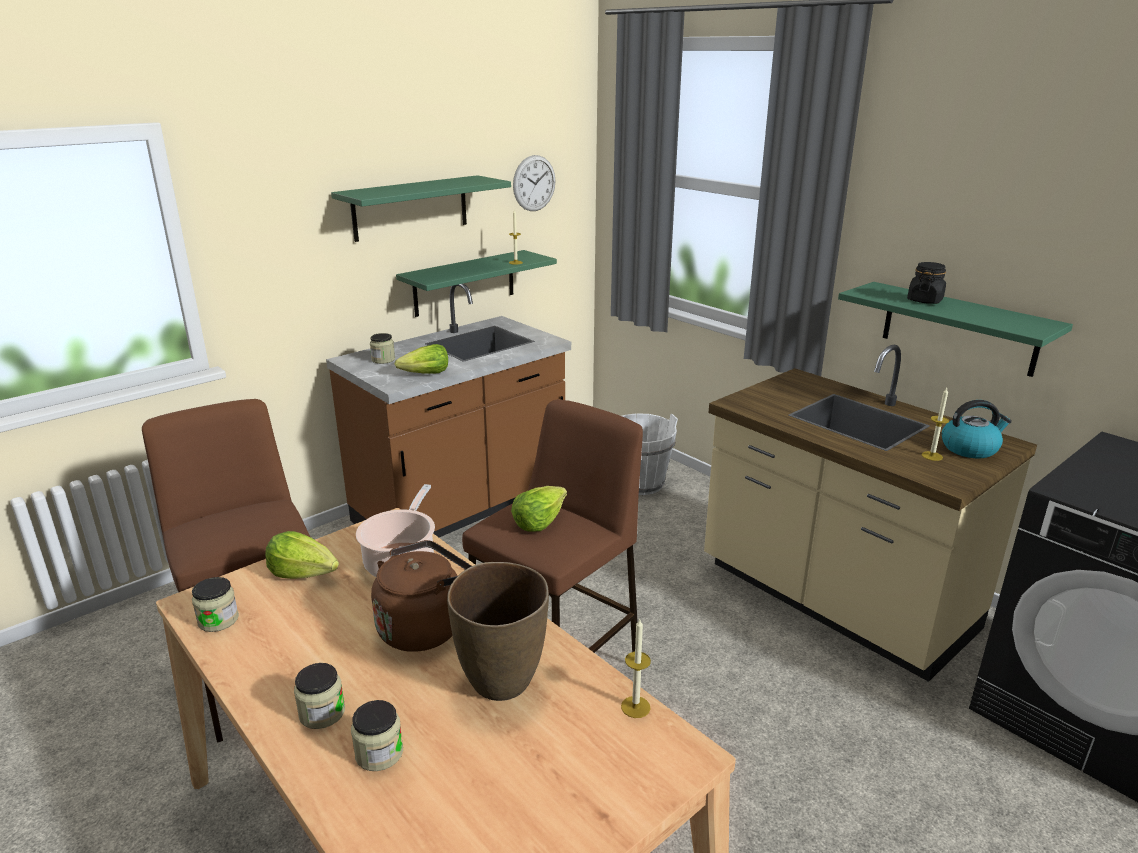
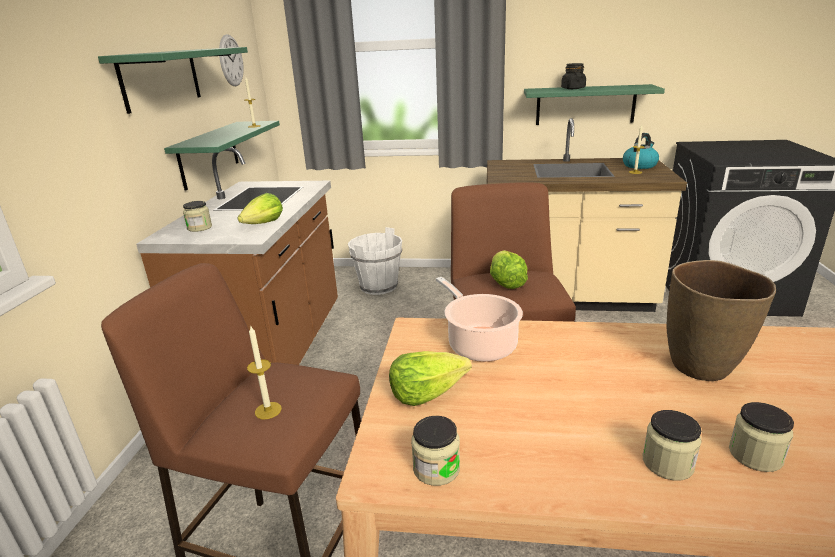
camera: 40 degrees left, 0 degrees up
brown kettle [371,540,471,652] -> none
candle [621,619,651,718] -> candle moved to [247,325,282,419]

